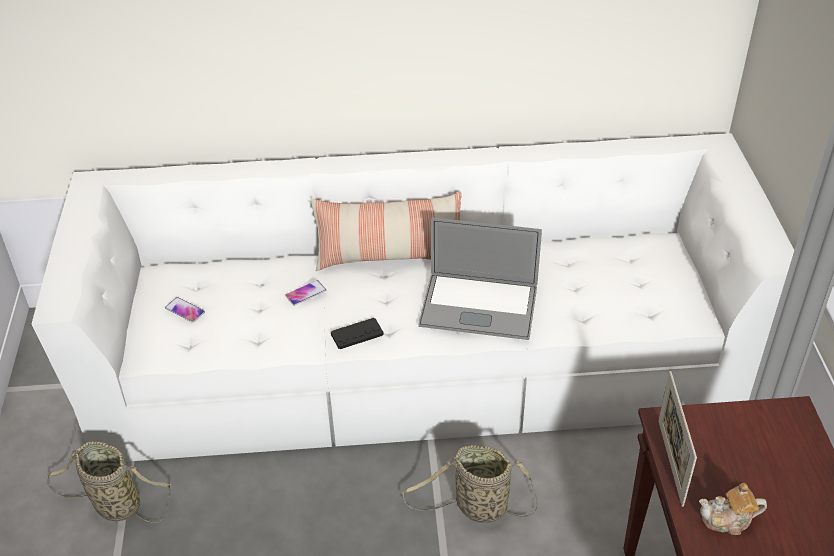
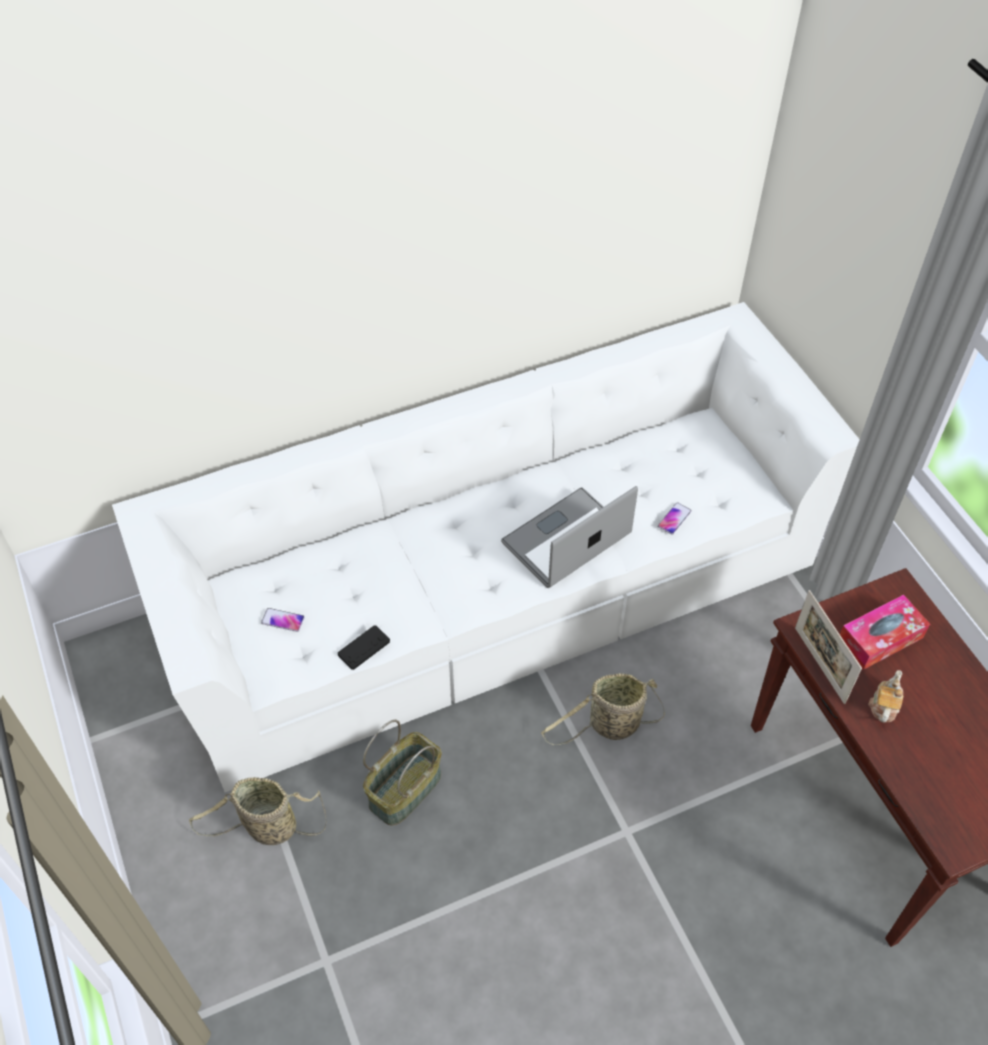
camera: 20 degrees left, 10 degrees up
phone [285,280,326,306] -> phone moved to [658,502,692,535]
pillow [311,192,462,271] -> none
black game controller [331,318,384,349] -> black game controller moved to [338,626,390,670]
laptop [419,218,542,340] -> laptop turned 150 degrees clockwise [501,486,638,588]
teapot [699,483,767,535] -> teapot turned 135 degrees clockwise [868,670,903,723]
none -> basket [363,720,442,826]
none -> tissue box [840,595,930,670]

